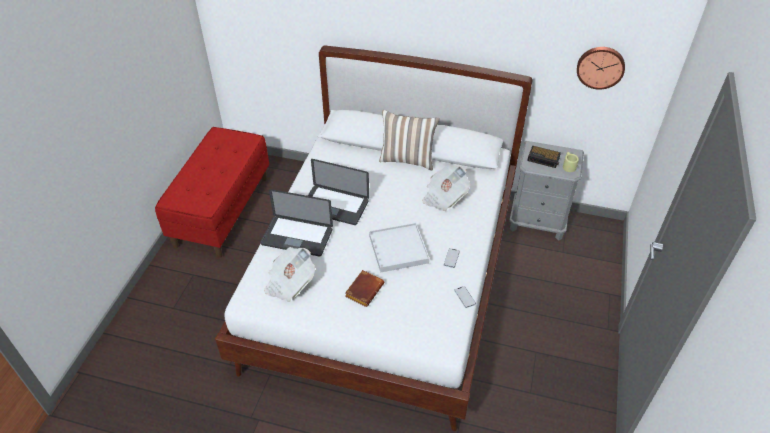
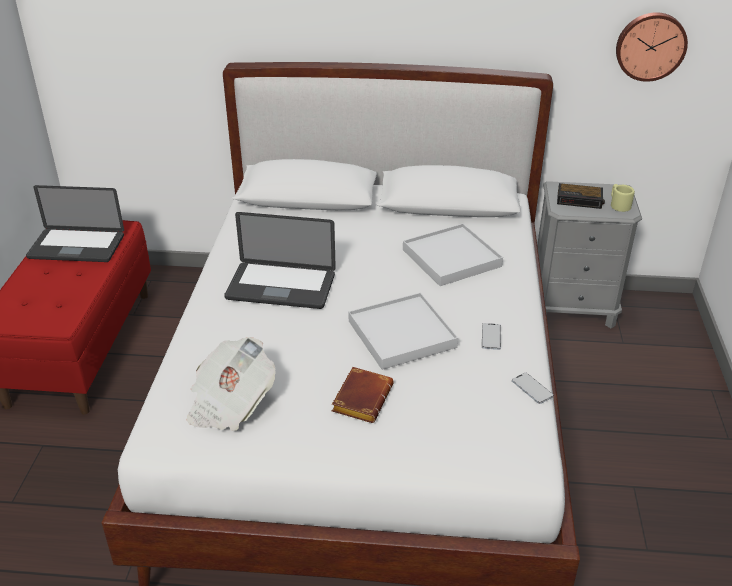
camera: 10 degrees left, 10 degrees down
laptop [260,189,333,256] -> laptop moved to [26,185,124,262]
pillow [379,110,440,170] -> none
newspaper [422,165,470,211] -> white tray [403,224,503,286]

